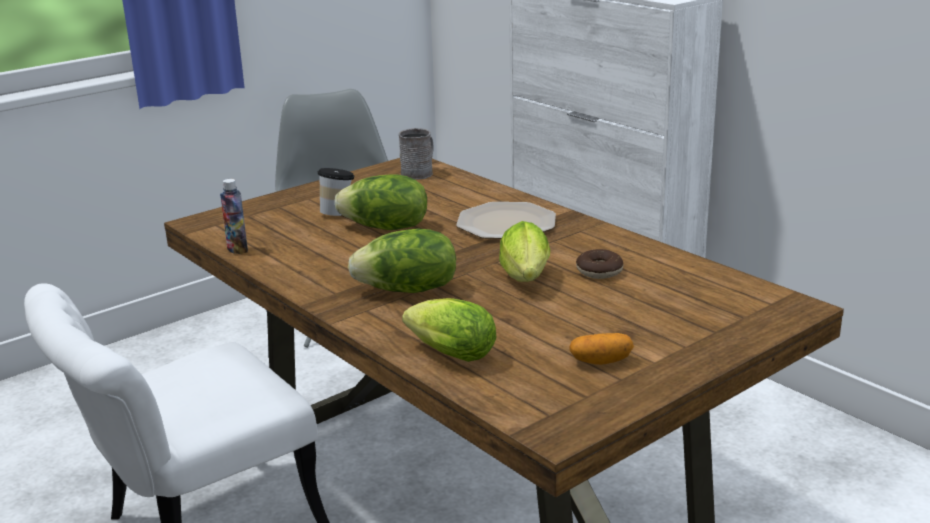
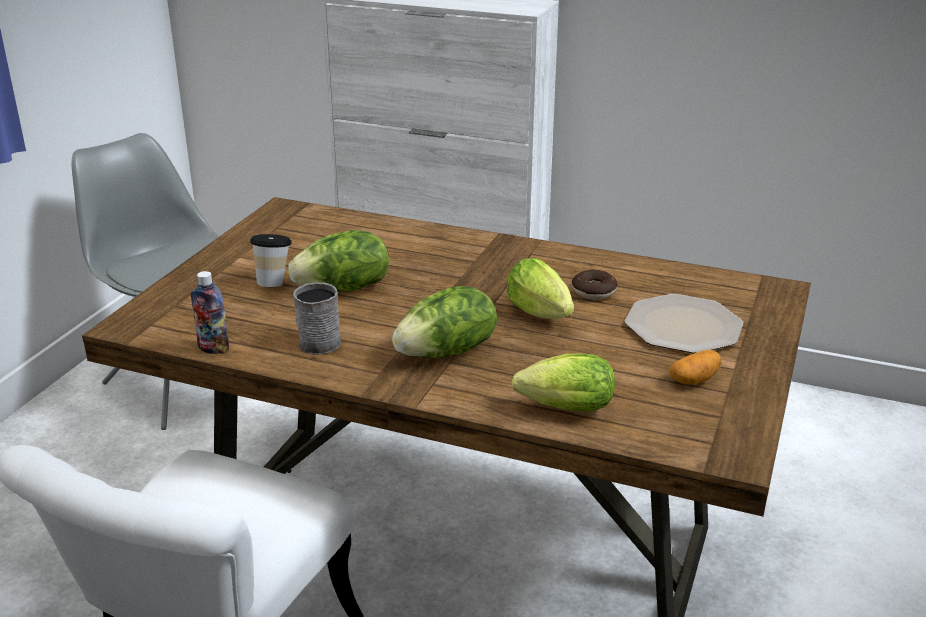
camera: 30 degrees left, 5 degrees up
grey mug [398,128,434,180] -> grey mug moved to [293,283,341,355]
plate [456,202,556,239] -> plate moved to [624,294,744,353]

